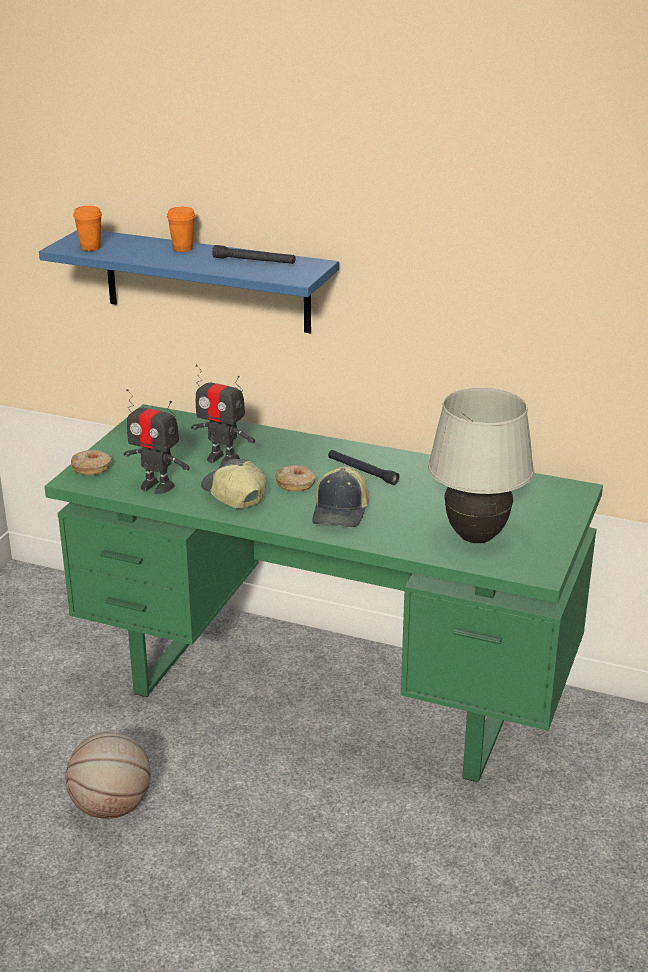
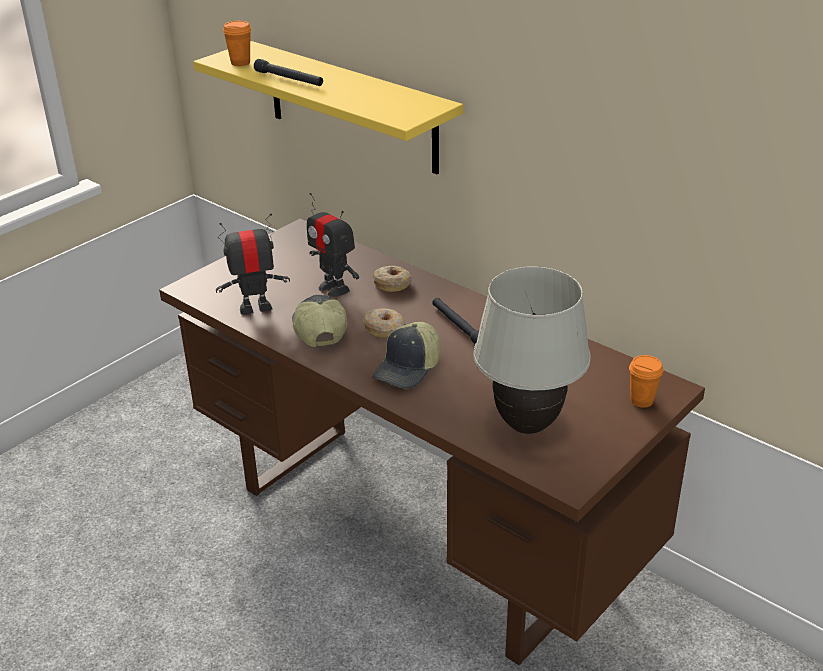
camera: 20 degrees right, 5 degrees up
blue shelf [39,230,339,333] -> yellow shelf [193,41,463,175]
green desk [44,404,603,783] -> brown desk [159,218,705,665]
basketball [65,732,151,819] -> none
donut [71,450,111,475] -> donut moved to [373,266,412,292]
toy robot [124,389,190,494] -> toy robot turned 120 degrees clockwise [216,213,290,315]
orange cup [167,207,195,252] -> orange cup moved to [629,355,663,408]
black flashlight [212,245,296,264] -> black flashlight moved to [254,59,323,86]

